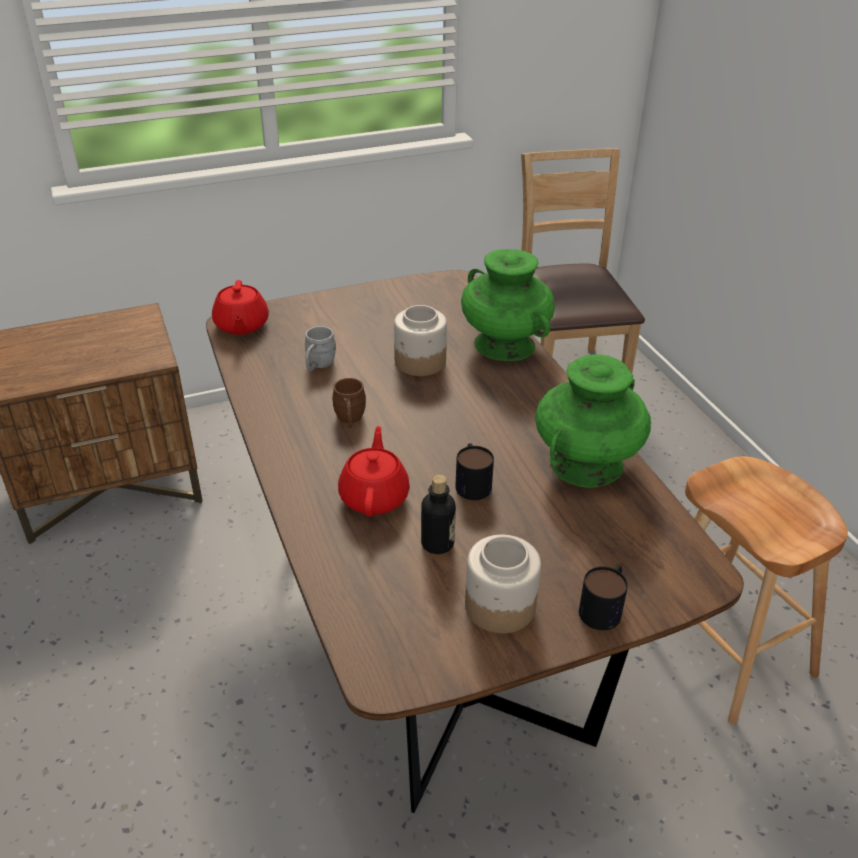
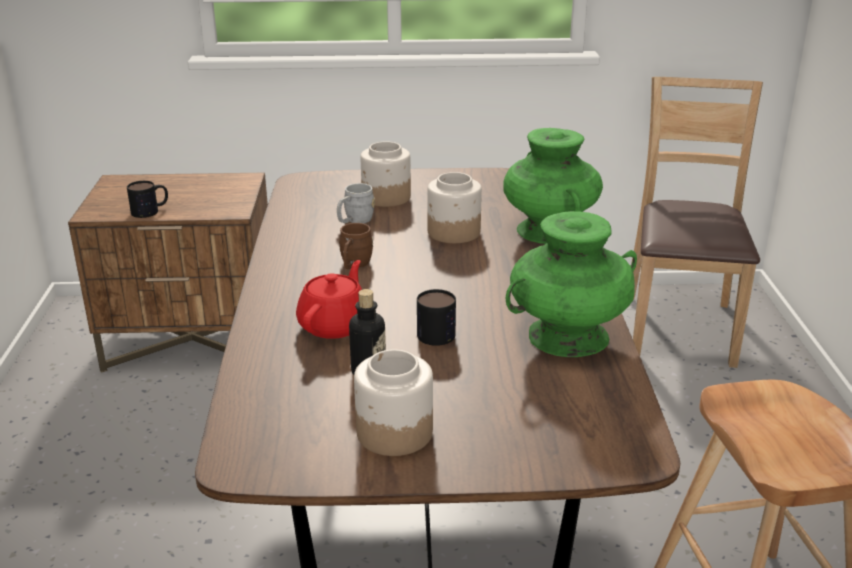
camera: 20 degrees right, 10 degrees down
red teapot [212,280,269,335] -> none
mug [579,565,628,630] -> mug moved to [127,181,168,218]
none -> jar [360,141,411,207]

